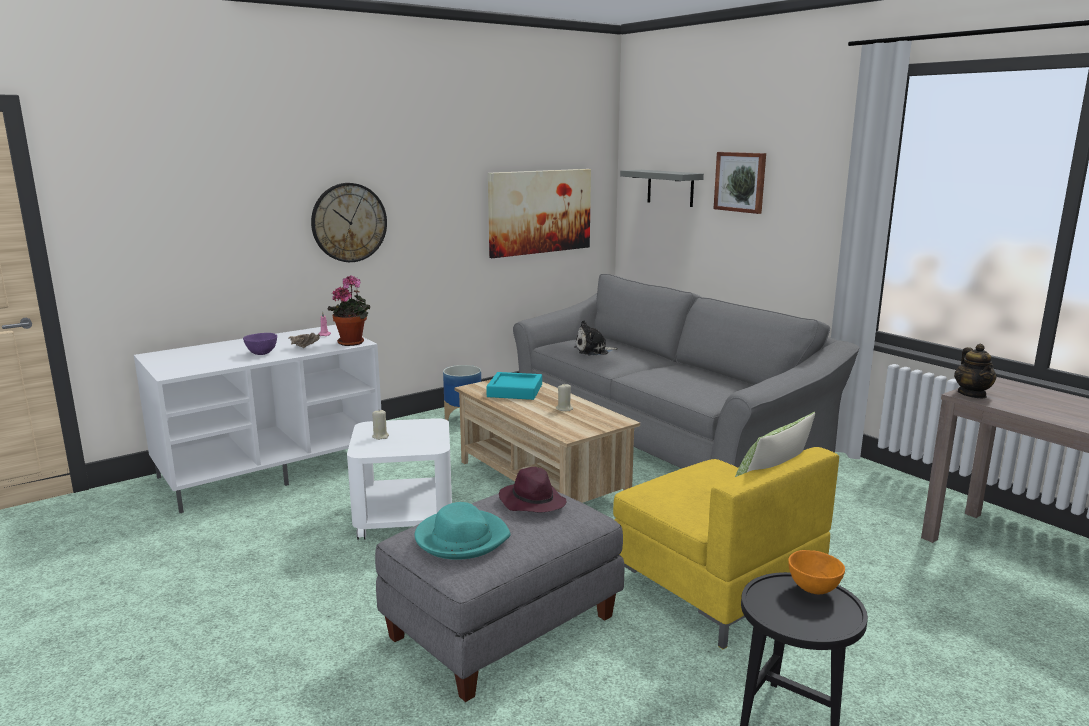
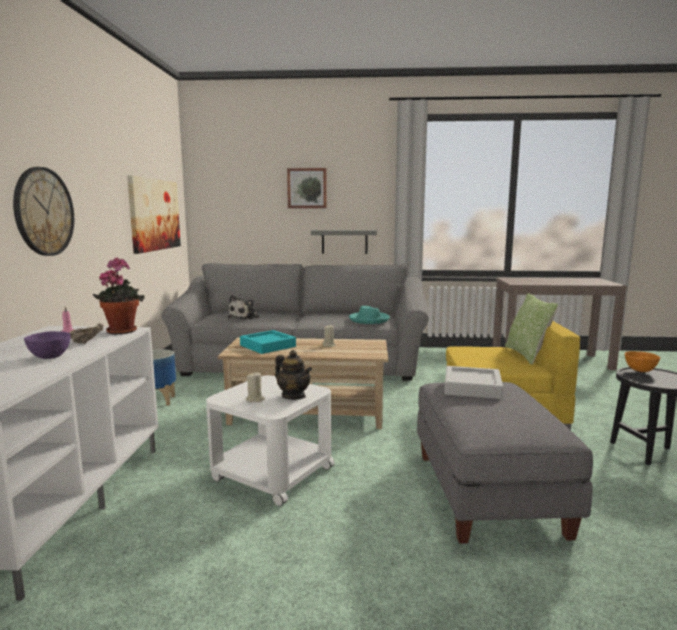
camera: 50 degrees left, 5 degrees down
turquoise hat [415,502,511,560] -> turquoise hat moved to [349,306,390,324]
purple hat [499,467,566,512] -> grey tray [444,366,503,399]
grey shelf [620,170,704,207] -> grey shelf moved to [311,230,377,254]
teapot [954,344,997,398] -> teapot moved to [275,350,312,400]

